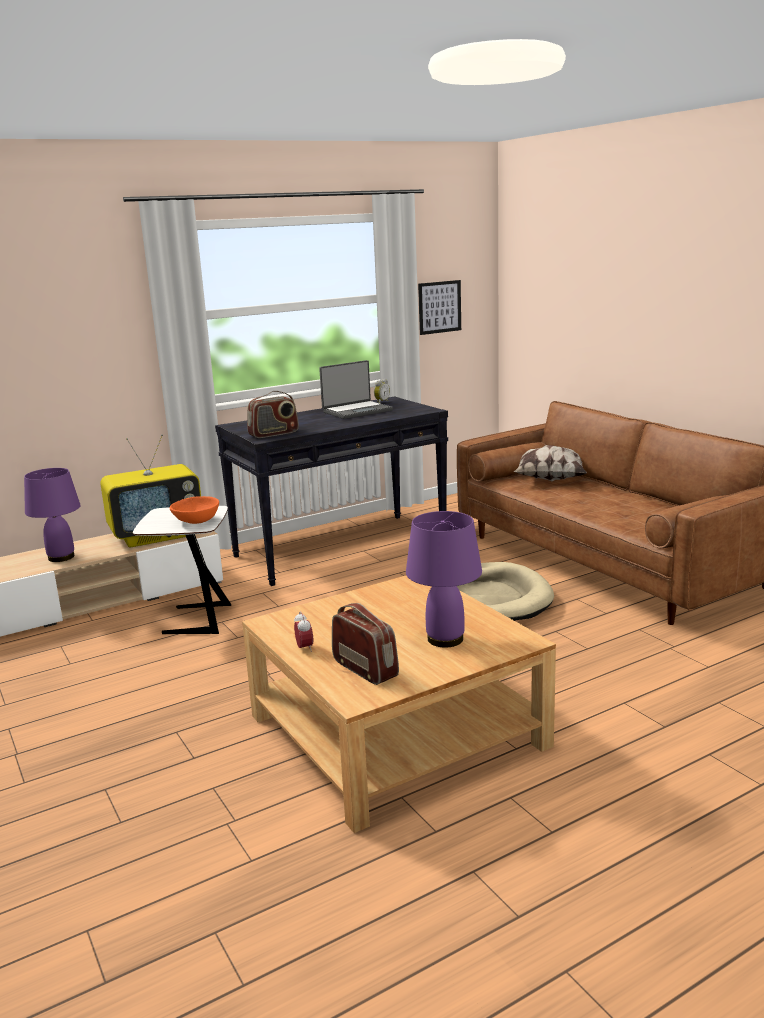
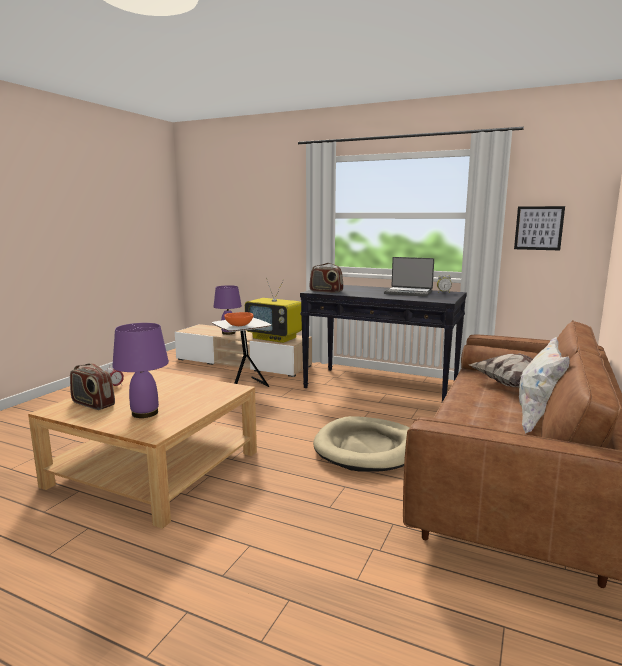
camera: 55 degrees right, 5 degrees down
radio [332,603,399,685] -> radio turned 105 degrees clockwise [70,363,115,410]
none -> white pillow [519,336,570,434]

